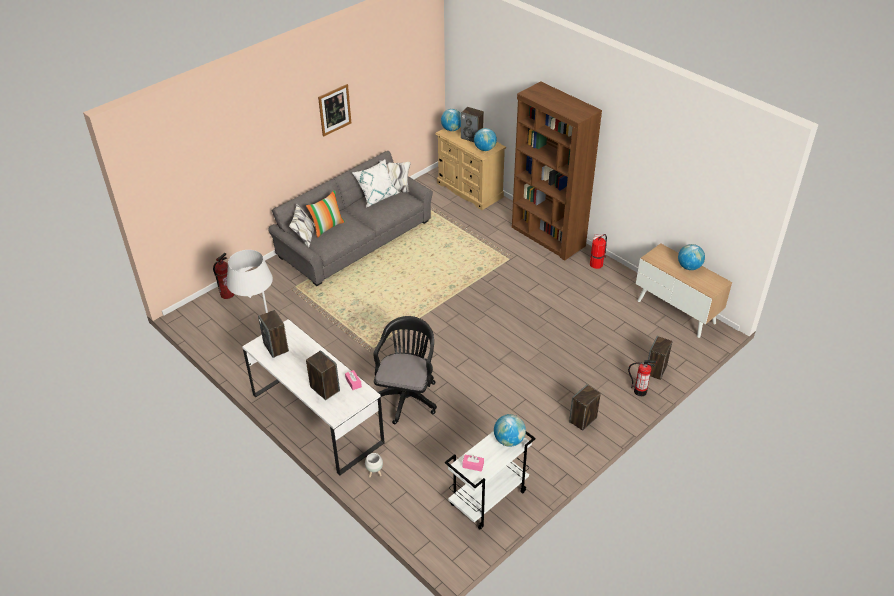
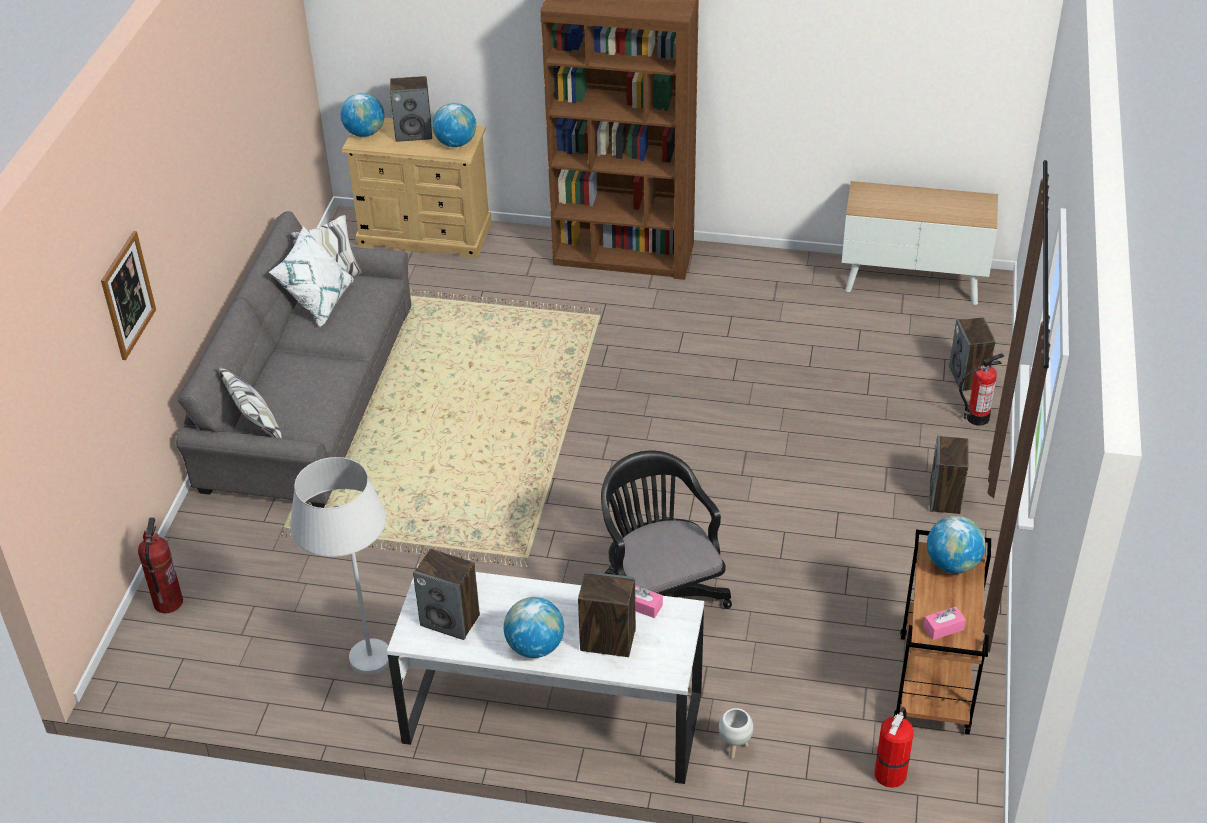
camera: 35 degrees left, 0 degrees up
pillow [306,190,345,238] -> none
picture [318,84,351,137] -> picture moved to [101,231,156,360]
white cart [445,431,535,529] -> brown cart [894,530,991,735]
fire extinguisher [590,234,607,269] -> fire extinguisher moved to [874,707,914,788]
globe [678,244,705,270] -> globe moved to [504,597,564,658]

